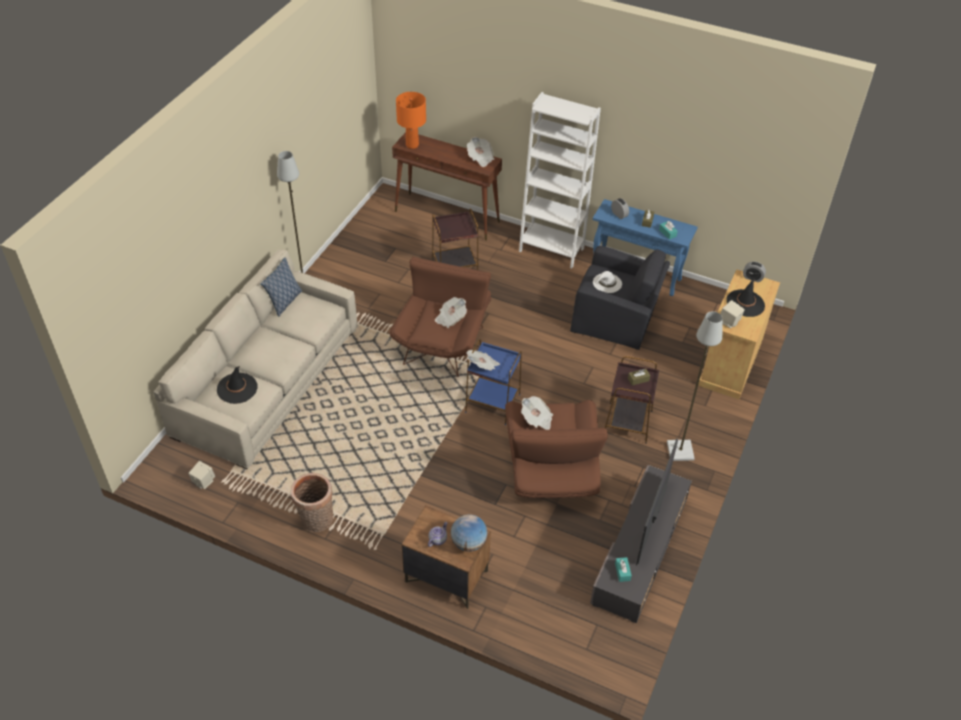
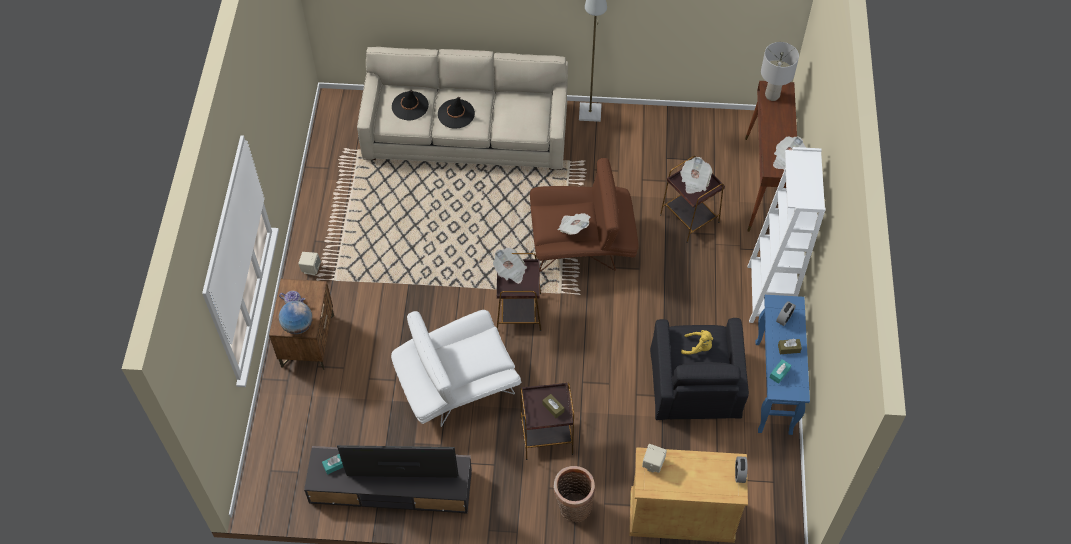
camera: 70 degrees right, 10 degrees up
beige speaker [188,461,215,489] -> beige speaker moved to [298,252,321,276]
pillow [260,258,302,317] -> none
basket [291,473,333,532] -> basket moved to [553,466,595,522]
orange table lamp [396,92,426,149] -> grey table lamp [761,42,799,101]
blue side table [465,339,522,425] -> brown side table [497,253,541,331]
brown armchair [505,400,608,498] -> white armchair [391,310,521,427]
newspaper [521,396,553,430] -> newspaper moved to [680,157,712,194]
white hat [593,271,622,293] -> yellow plush toy [681,330,713,355]
grey floor lamp [667,311,723,461] -> none
black hat [726,279,765,317] -> black hat moved to [438,97,475,129]

